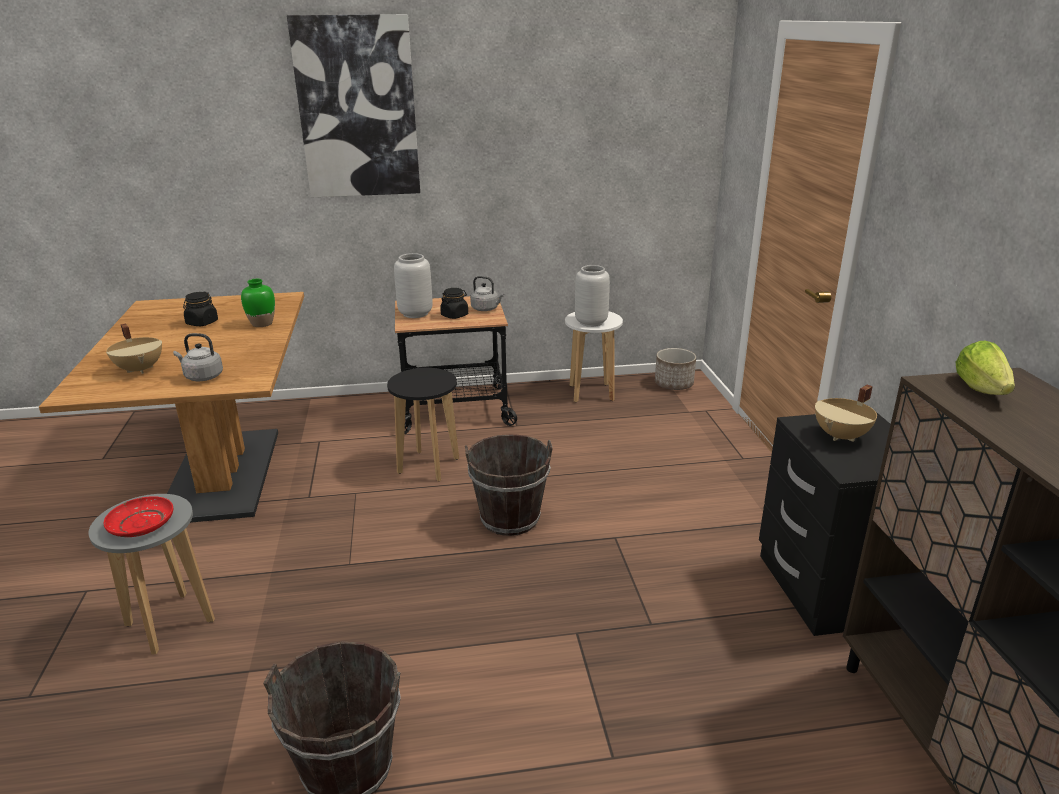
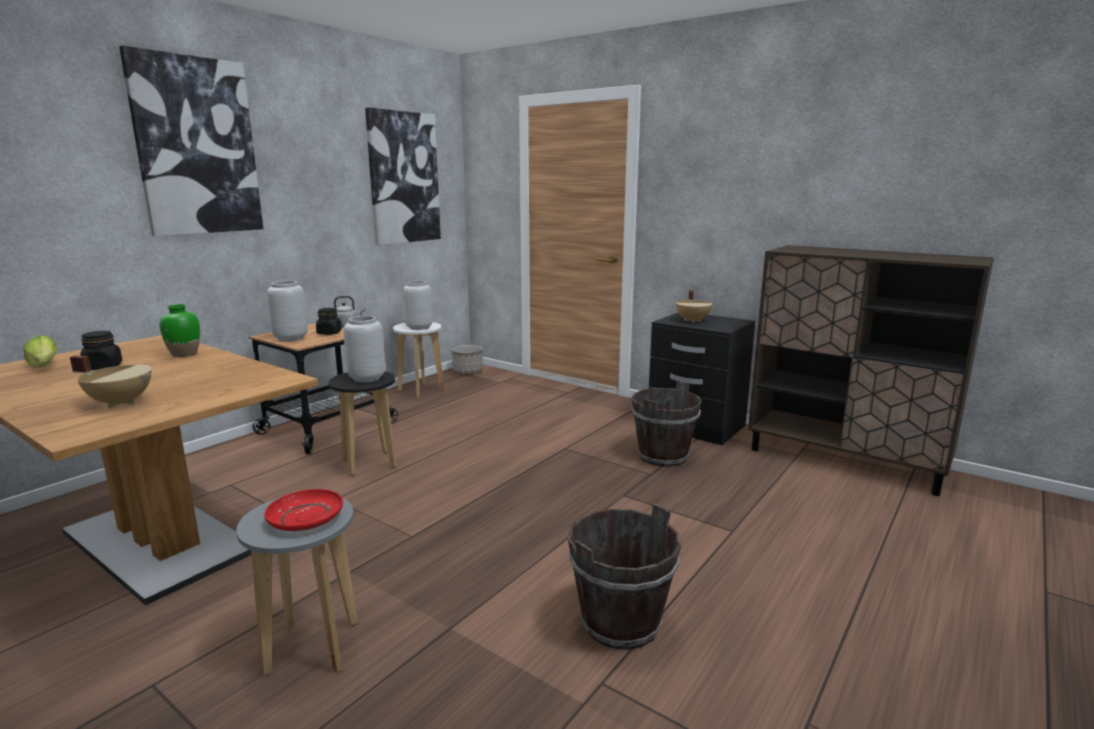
camera: 45 degrees left, 10 degrees down
grey kettle [173,333,223,381] -> none
brown bucket [465,434,553,536] -> brown bucket moved to [632,382,702,467]
lettuce [956,341,1015,395] -> lettuce moved to [23,335,58,368]
none -> grey vase [344,316,385,383]
none -> picture [365,107,441,245]

